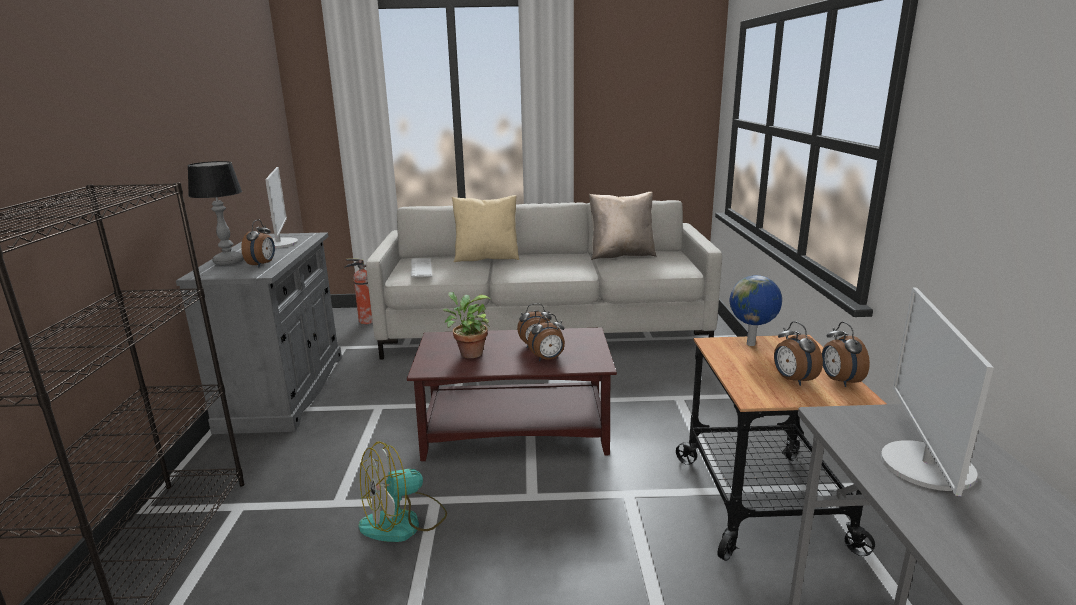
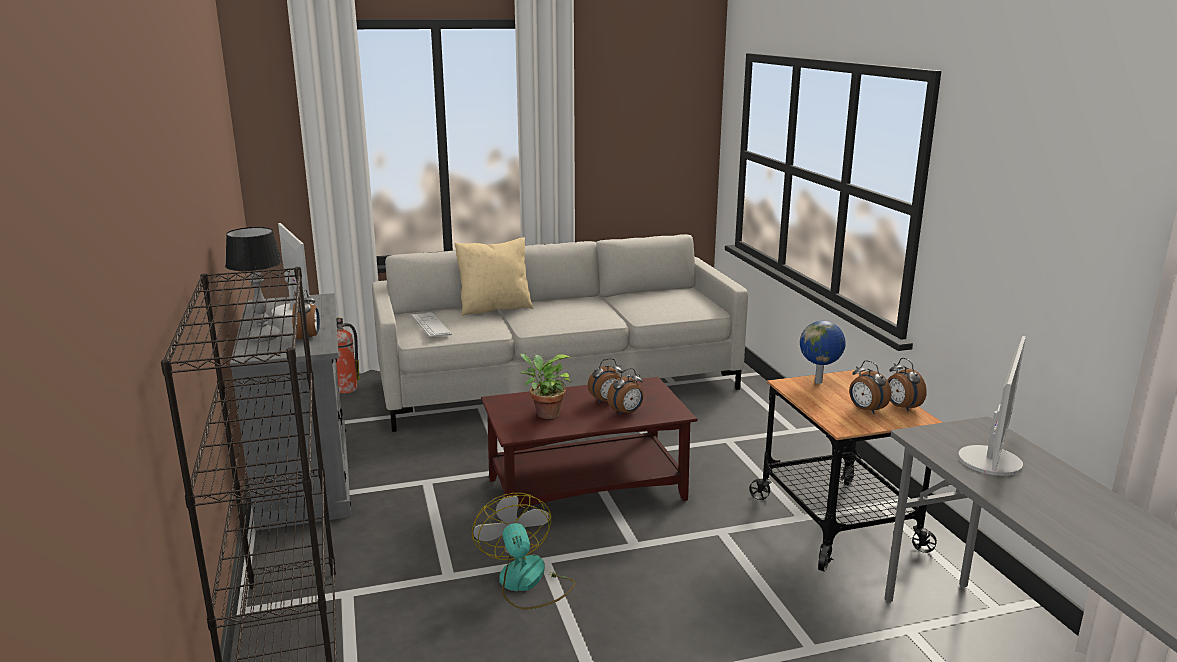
camera: 15 degrees left, 0 degrees up
fan [358,441,447,542] -> fan turned 120 degrees clockwise [472,493,575,610]
beige pillow [589,192,657,260] -> none
monitor [881,287,994,496] -> monitor turned 150 degrees counterclockwise [958,336,1026,476]

